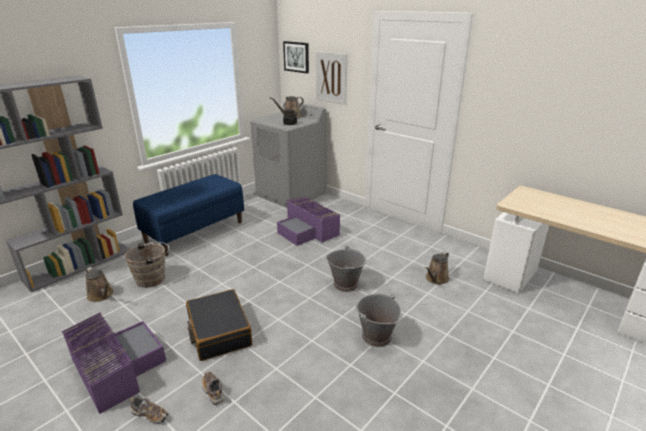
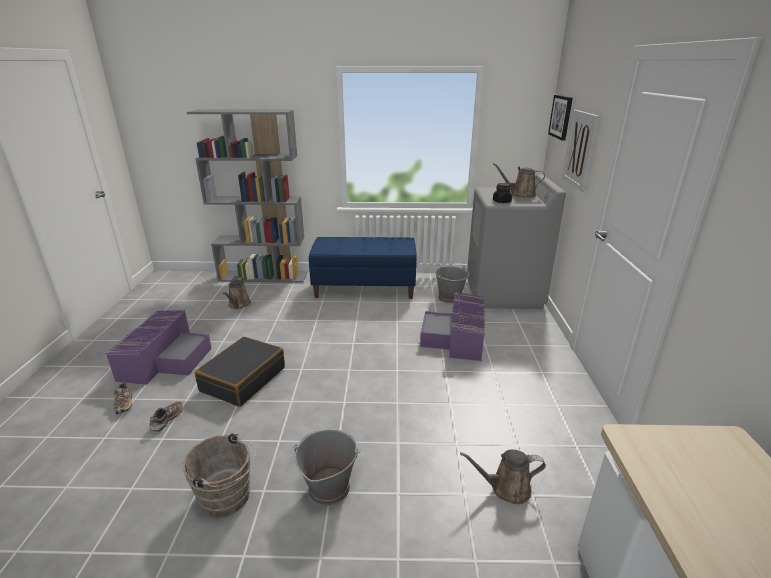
camera: 50 degrees right, 0 degrees up
brown bucket [124,242,169,288] -> brown bucket moved to [183,434,256,518]
grey bucket [326,246,366,292] -> grey bucket moved to [435,266,469,303]

